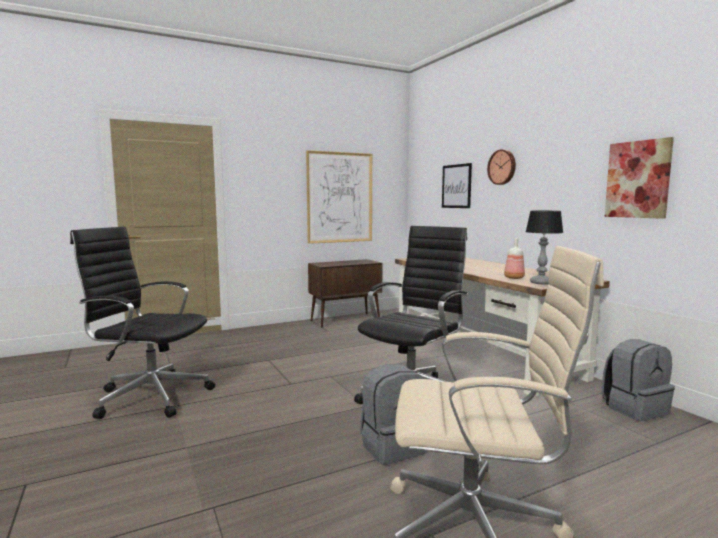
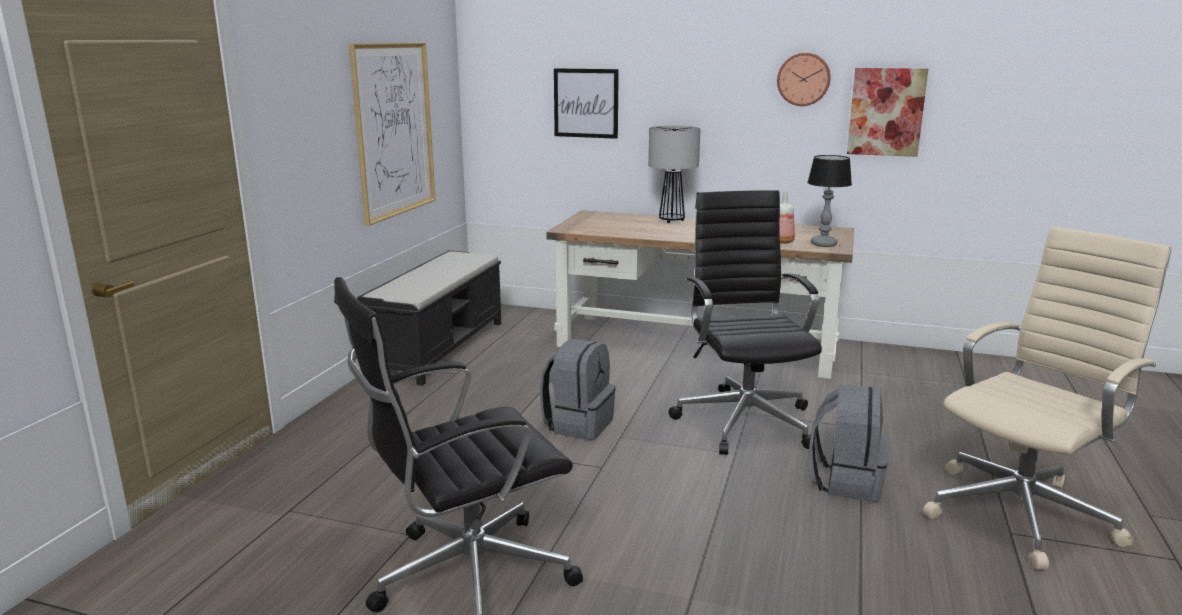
camera: 45 degrees left, 10 degrees up
brown cabinet [308,259,382,328] -> black bench [357,250,501,386]
wall clock [487,149,516,185] -> wall clock moved to [777,53,831,106]
grey backpack [602,339,675,421] -> grey backpack moved to [540,339,616,440]
none -> table lamp [648,126,701,223]

